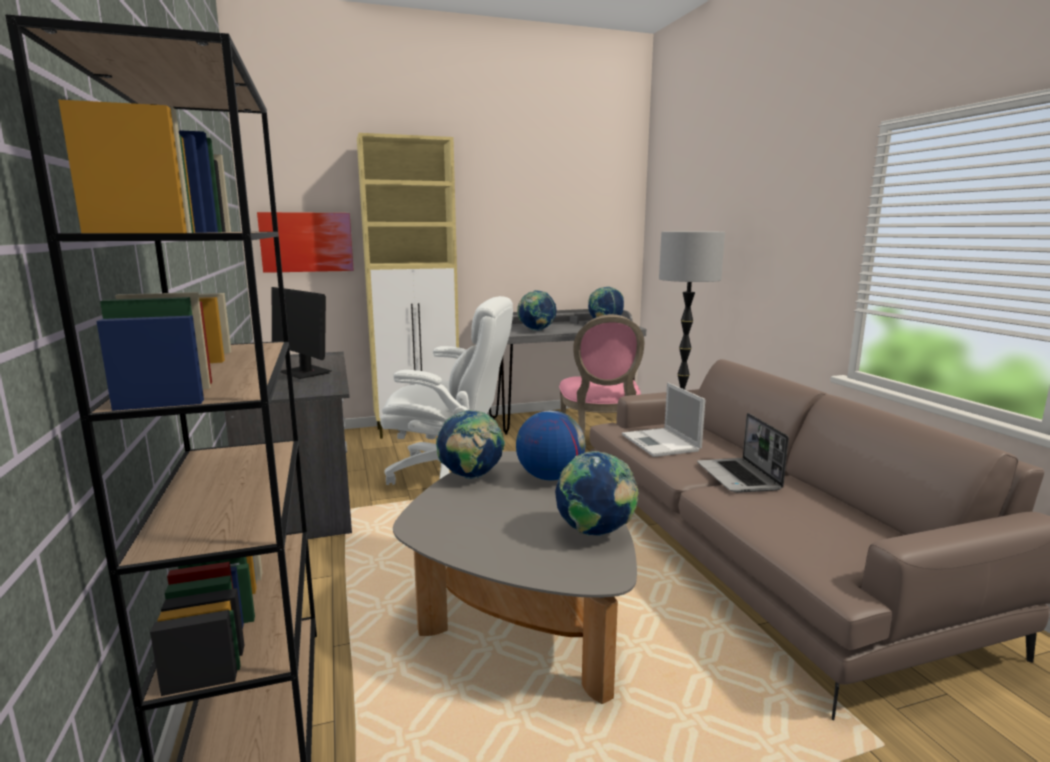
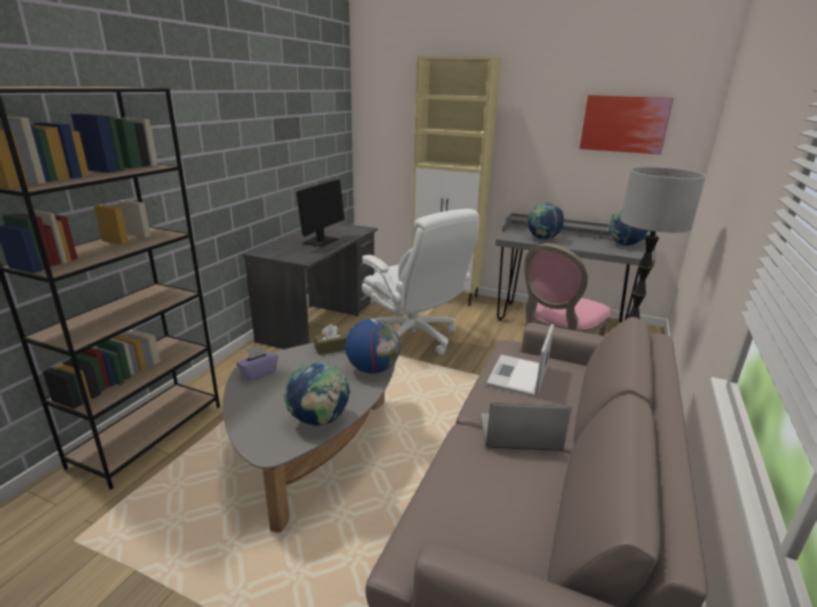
camera: 40 degrees right, 10 degrees up
picture [257,212,354,273] -> picture moved to [579,95,674,154]
monitor [272,287,331,379] -> monitor turned 150 degrees counterclockwise [296,179,345,247]
globe [436,410,505,479] -> brown tissue box [314,324,347,355]
laptop [697,413,789,493] -> laptop turned 60 degrees clockwise [481,403,571,451]
none -> purple tissue box [236,346,278,381]

